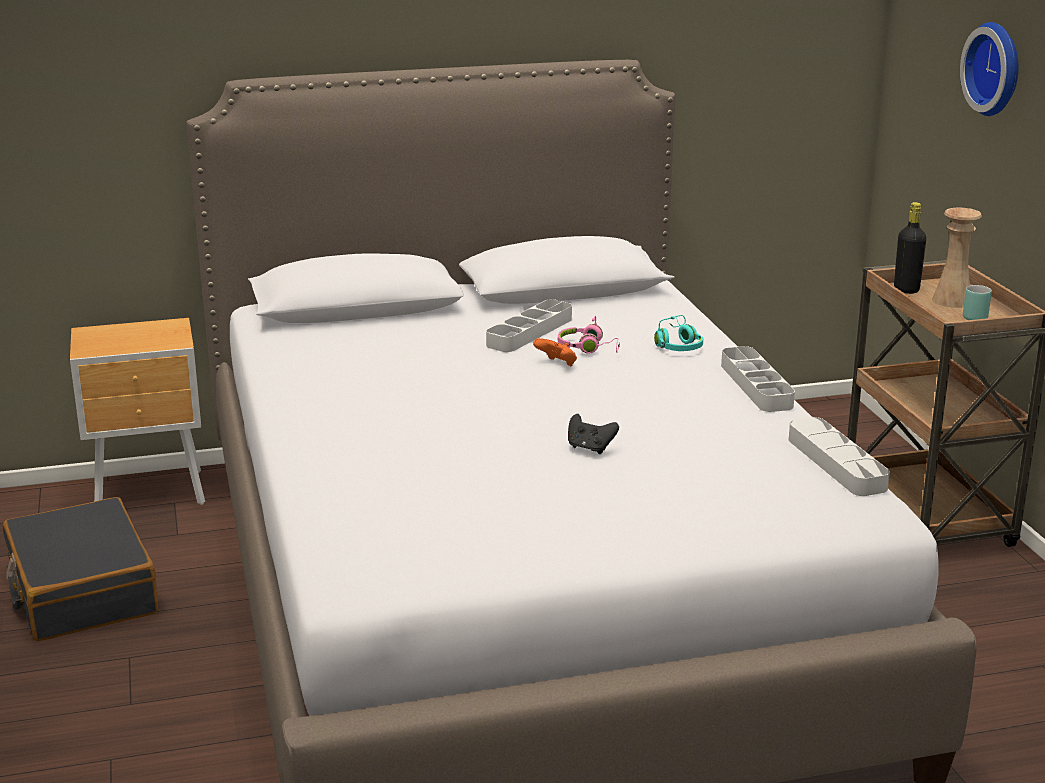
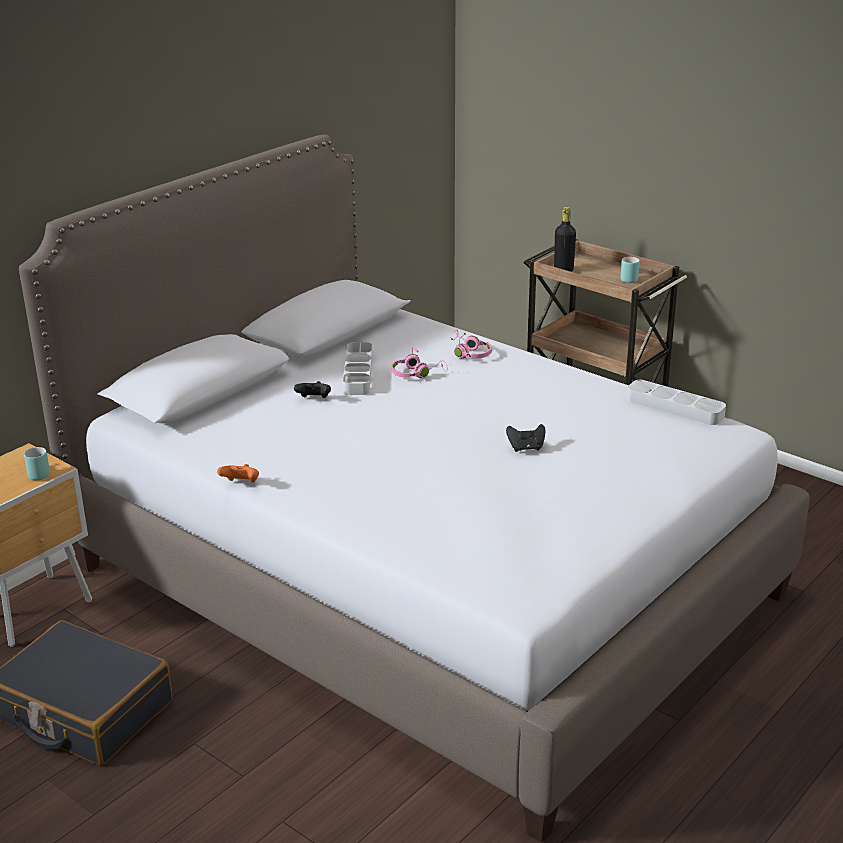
camera: 35 degrees left, 5 degrees up
orange game controller [533,338,577,366] -> orange game controller moved to [217,464,259,483]
turquoise headphones [654,315,703,351] -> pink headphones [451,330,492,359]
grey tray [721,346,795,412] -> none
beige vase [932,208,982,308] -> none
wall clock [960,22,1019,116] -> none
none -> turquoise mug [24,447,50,480]
none -> black game controller [294,381,331,398]

